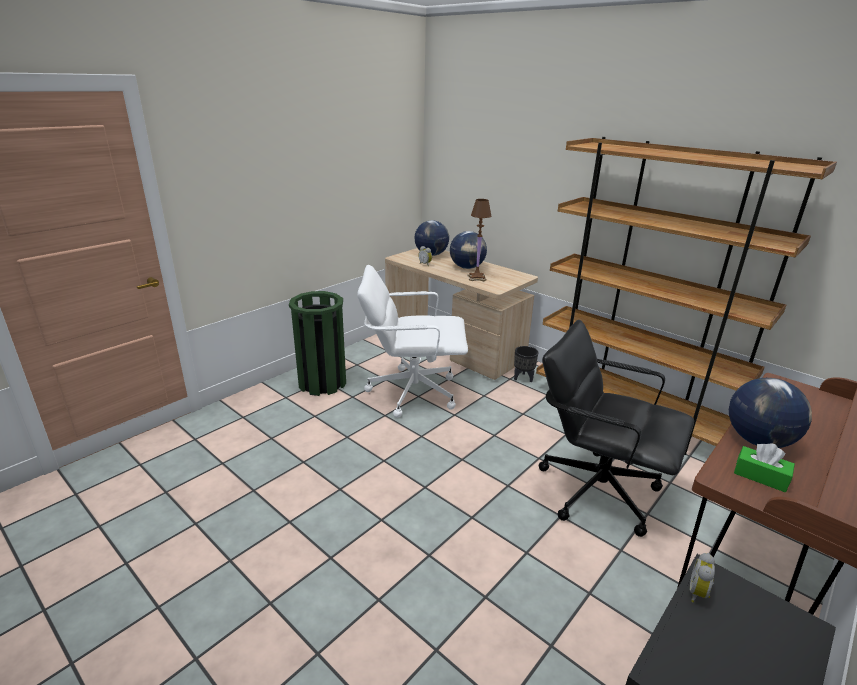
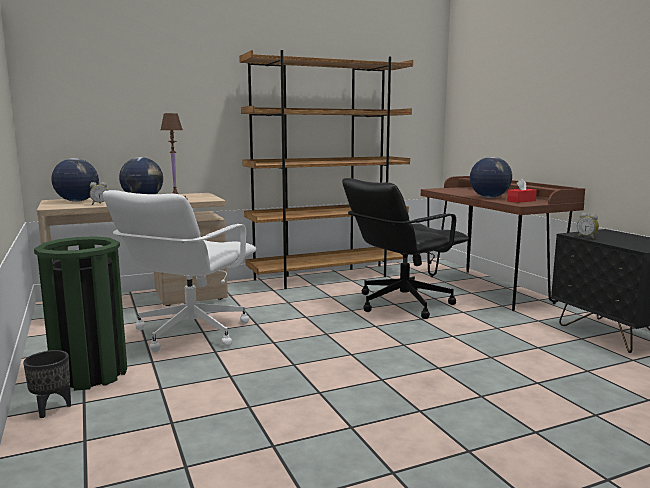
camera: 65 degrees left, 15 degrees down
black planter [514,346,538,382] -> black planter moved to [23,350,71,418]
green tissue box [734,443,795,492] -> red tissue box [507,179,537,203]

